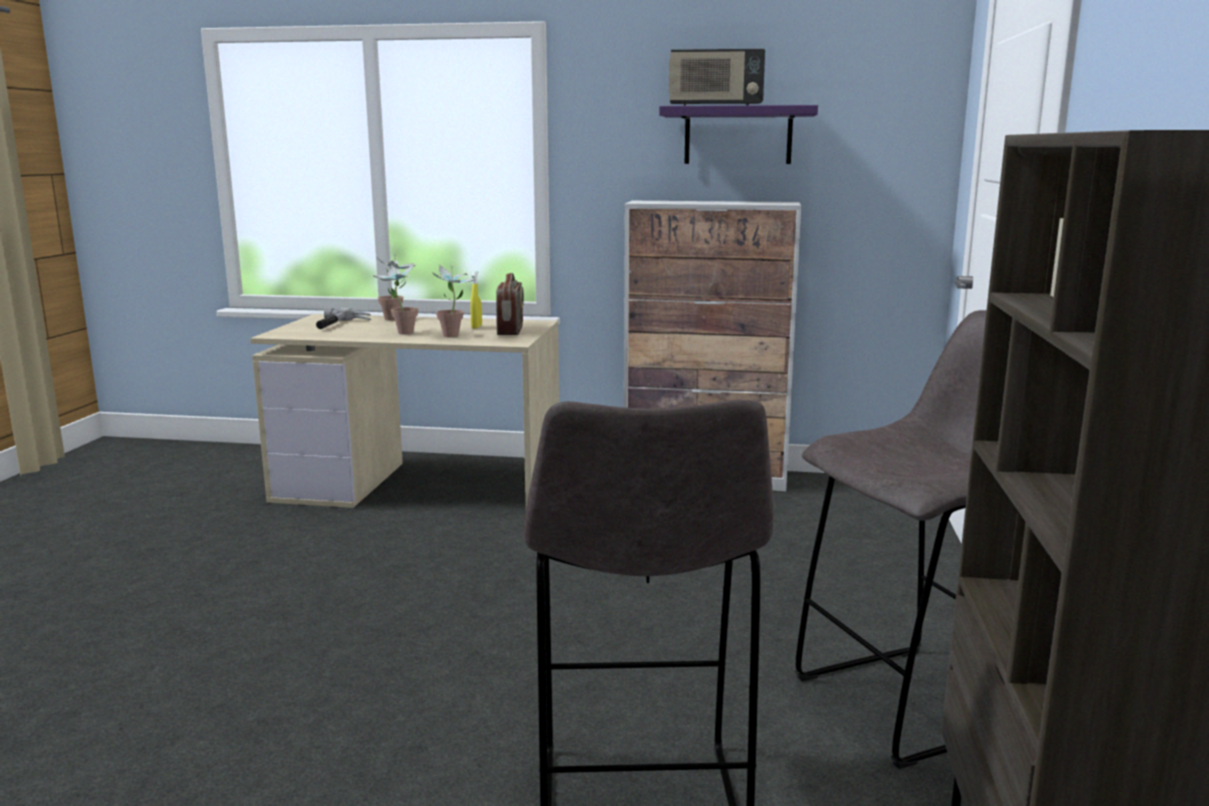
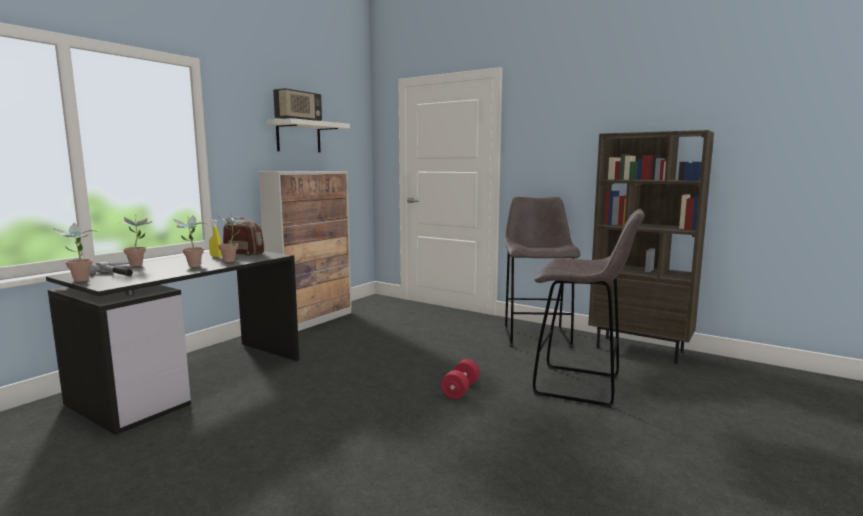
camera: 65 degrees left, 5 degrees down
beige desk [250,314,559,508] -> black desk [46,251,299,435]
purple shelf [659,105,818,164] -> white shelf [267,118,350,152]
none -> potted plant [53,223,97,282]
none -> red dumbbell [441,359,480,399]

